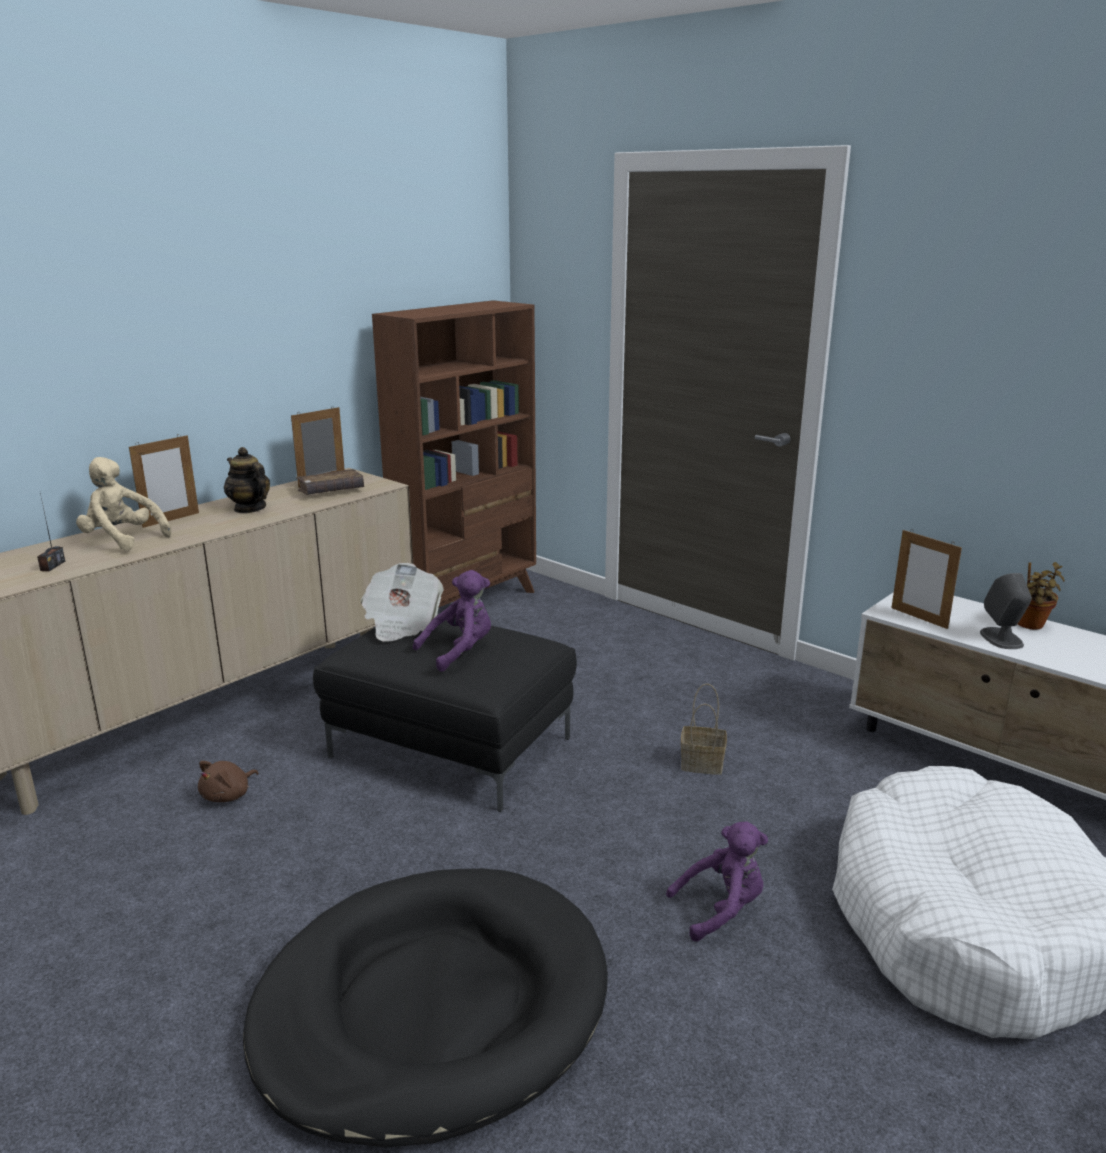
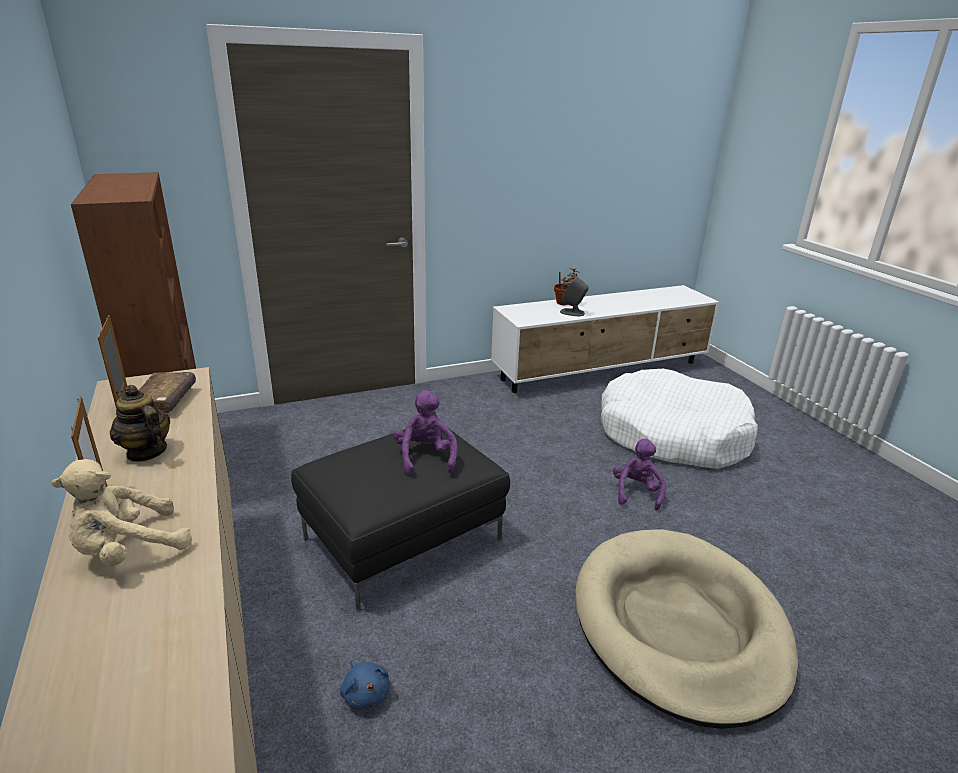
camera: 65 degrees left, 5 degrees up
radio [37,493,65,571] -> none
brown plush toy [198,761,258,802] -> blue plush toy [340,660,390,710]
teapot [224,447,270,513] -> teapot turned 60 degrees clockwise [110,385,170,462]
black dog bed [243,868,608,1147] -> beige dog bed [575,529,799,729]
newspaper [361,563,444,642] -> none
basket [681,683,727,775] -> none
picture frame [892,529,962,629] -> none

